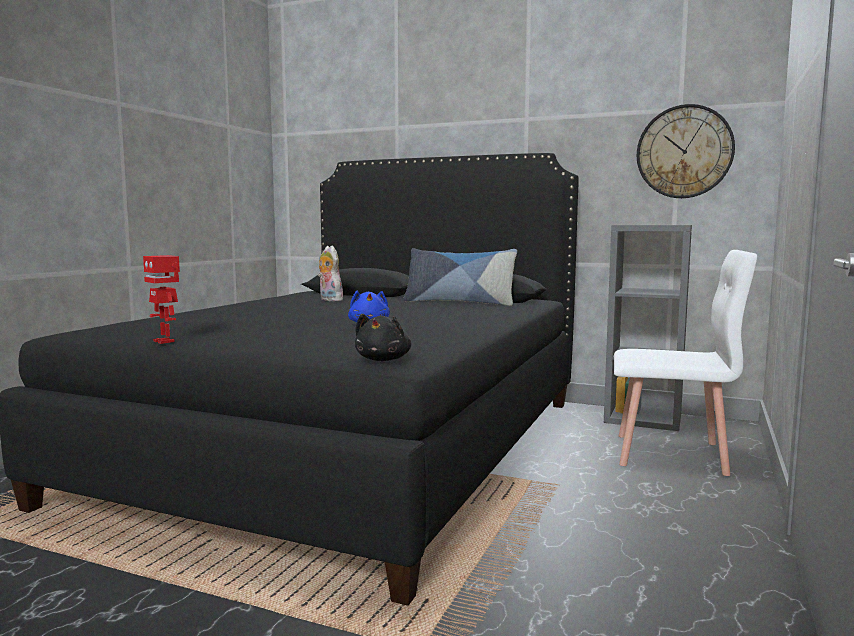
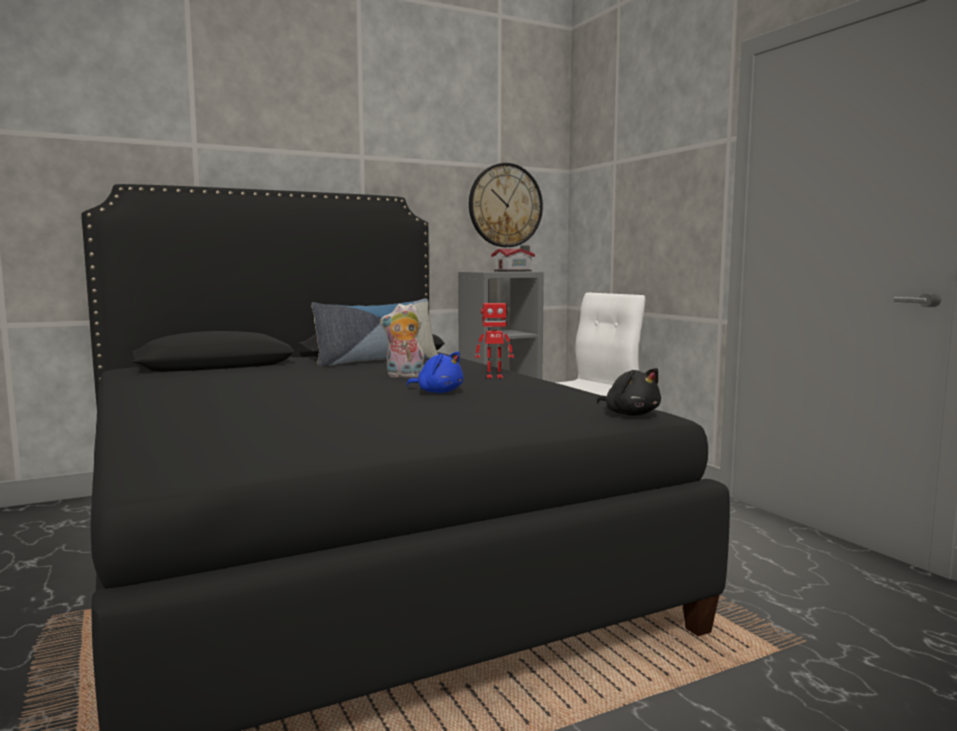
camera: 50 degrees left, 0 degrees up
toy robot [143,255,180,344] -> toy robot moved to [475,303,514,378]
plush toy [318,246,343,301] -> plush toy moved to [380,303,424,378]
none -> toy house [491,245,535,272]

